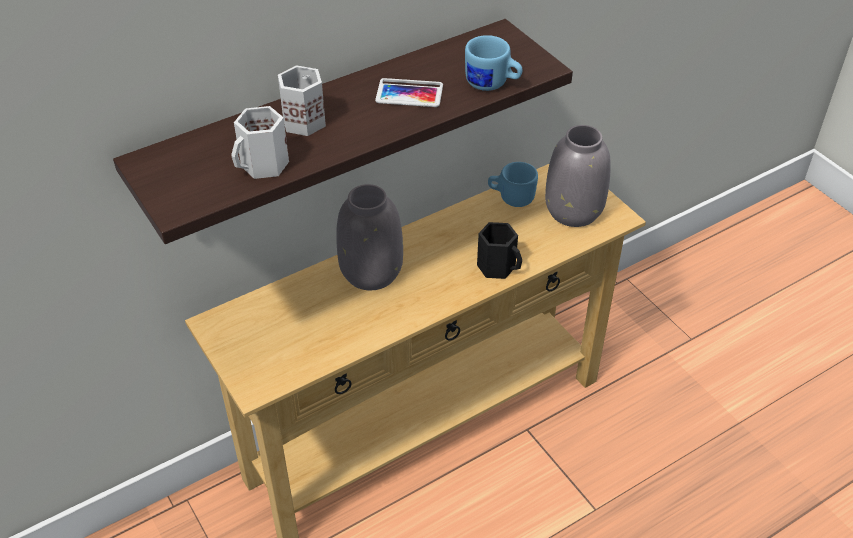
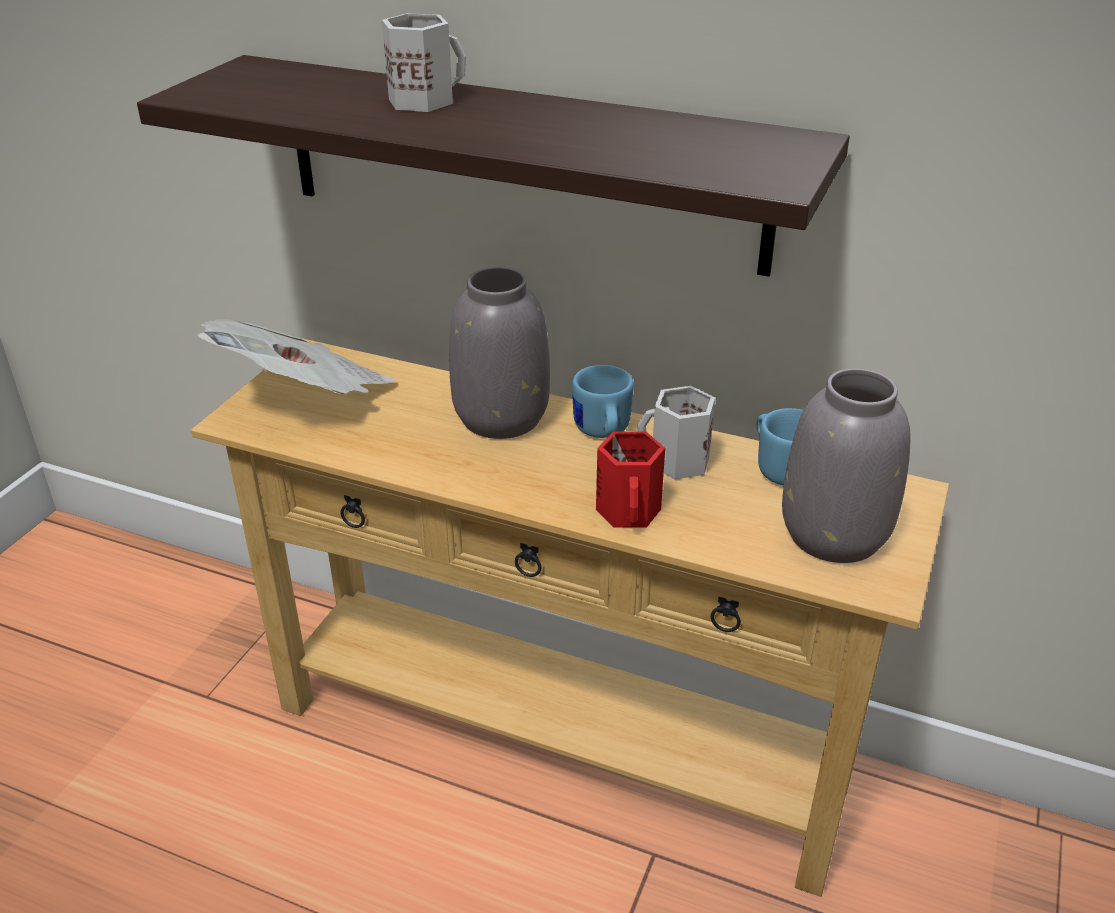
camera: 55 degrees right, 10 degrees down
white mug [231,106,289,179] -> white mug moved to [637,386,715,479]
phone [375,78,443,107] -> none
blue mug [465,35,523,91] -> blue mug moved to [572,365,634,438]
black mug [477,222,522,279] -> red mug [596,431,665,528]
none -> newspaper [197,318,396,394]

